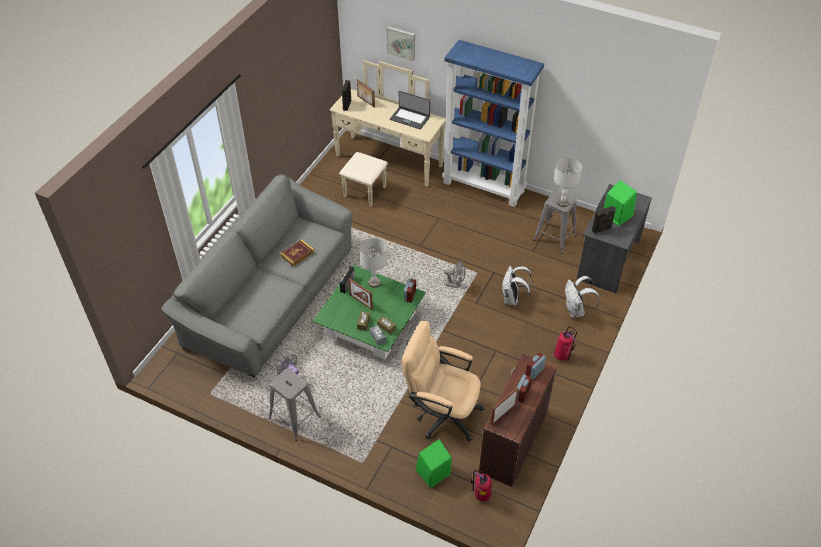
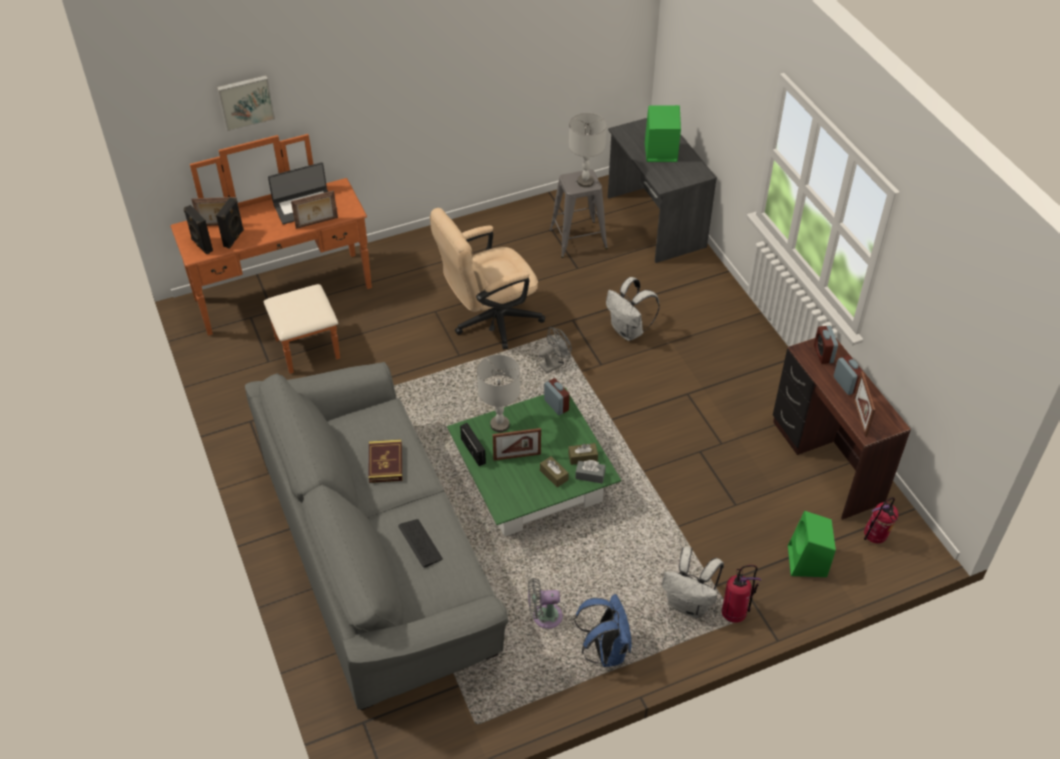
camera: 50 degrees left, 0 degrees up
grey stool [269,368,321,441] -> blue backpack [574,594,631,667]
beige dresser [330,60,446,206] -> orange dresser [170,134,372,374]
beige office chair [402,321,484,441] -> beige office chair moved to [430,208,545,349]
blue bookcase [442,40,544,207] -> none
fire extinguisher [554,326,577,361] -> fire extinguisher moved to [722,565,761,623]
white backpack [565,276,599,318] -> white backpack moved to [662,547,724,618]
black speaker [592,206,616,234] -> black speaker moved to [216,197,244,249]
none -> picture frame [291,190,338,229]
none -> keyboard [398,519,443,567]

